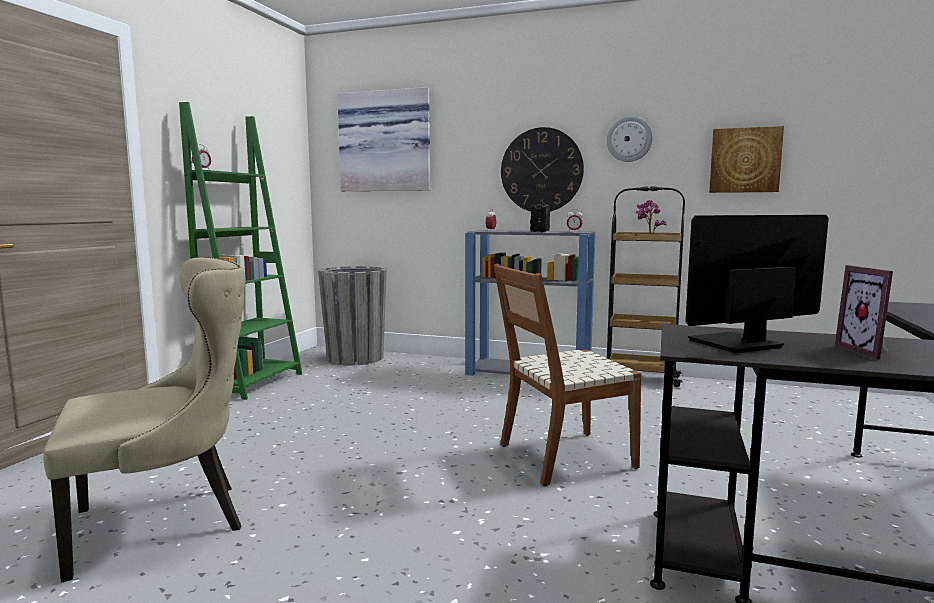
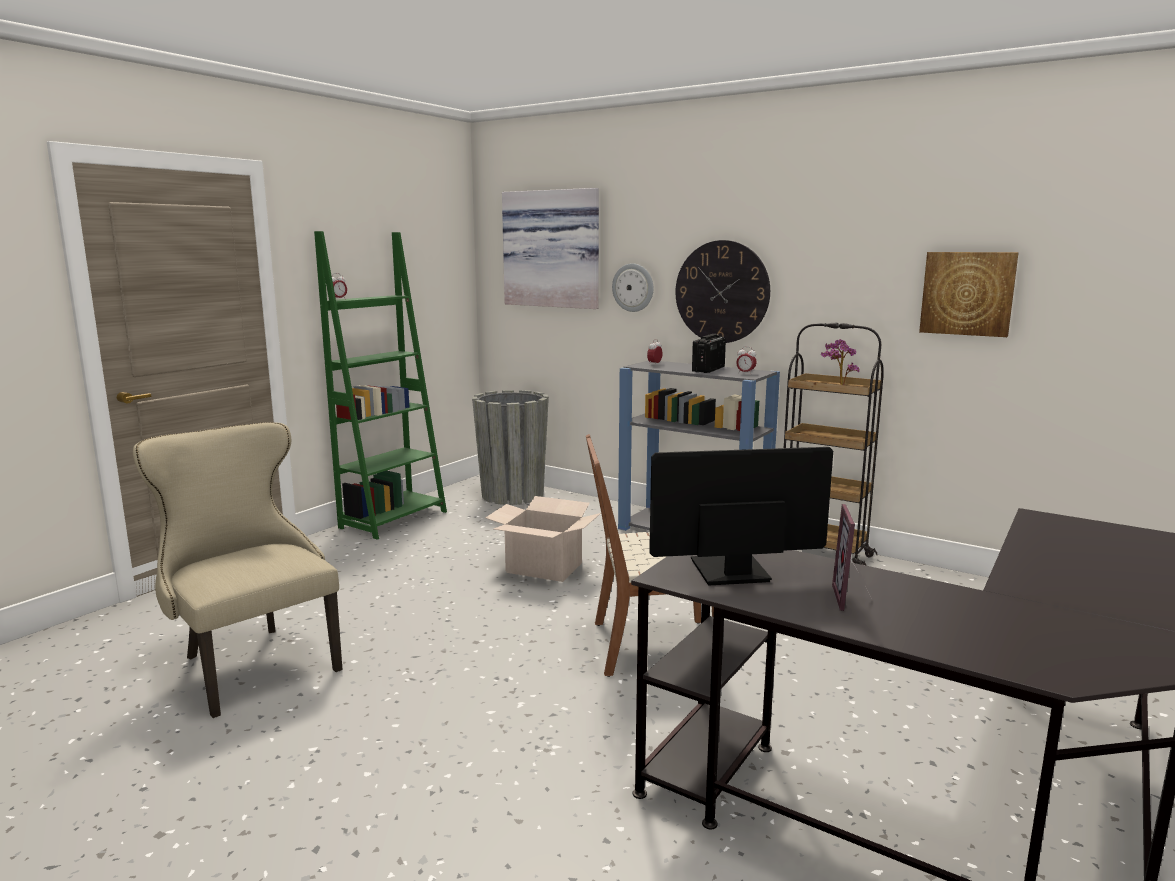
camera: 15 degrees right, 5 degrees up
beige chair [43,257,245,583] -> beige chair turned 120 degrees counterclockwise [133,422,343,718]
wall clock [607,116,653,162] -> wall clock moved to [612,263,654,312]
none -> cardboard box [485,496,601,582]

